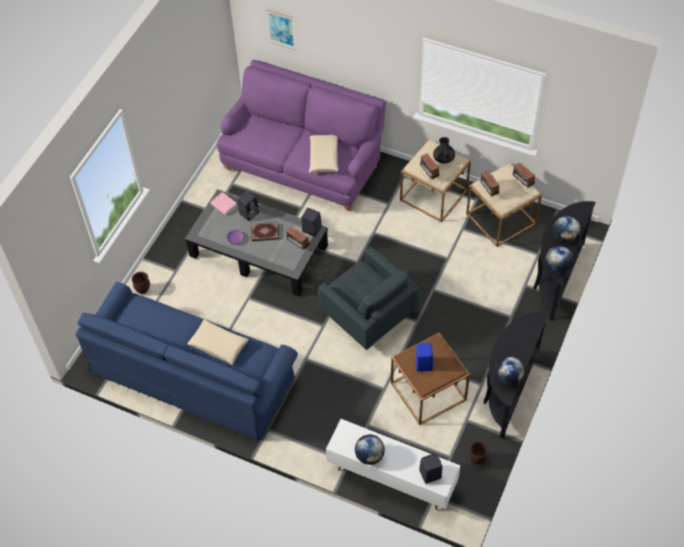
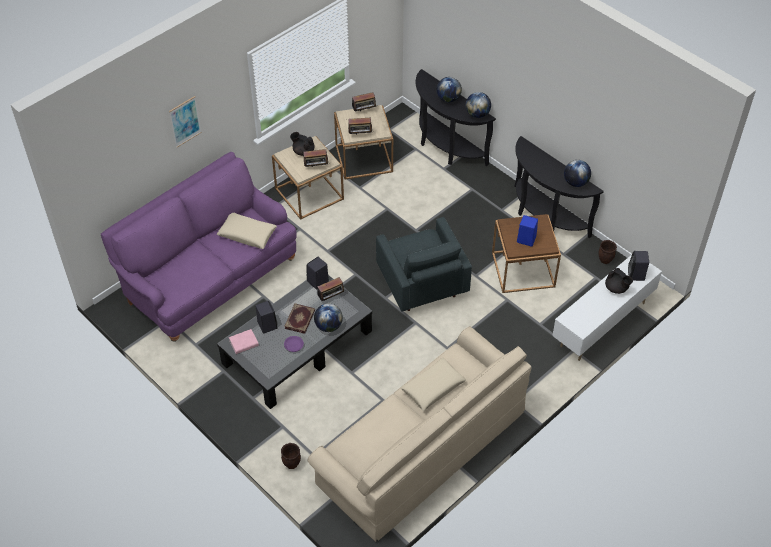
camera: 70 degrees left, 5 degrees down
blue sofa [76,282,298,440] -> beige sofa [307,326,532,542]
picture [266,9,295,50] -> picture moved to [169,96,202,148]
grey armchair [318,247,419,350] -> grey armchair turned 90 degrees clockwise [376,217,472,312]
globe [355,435,385,465] -> globe moved to [314,303,343,332]
none -> black teapot [605,268,633,294]

